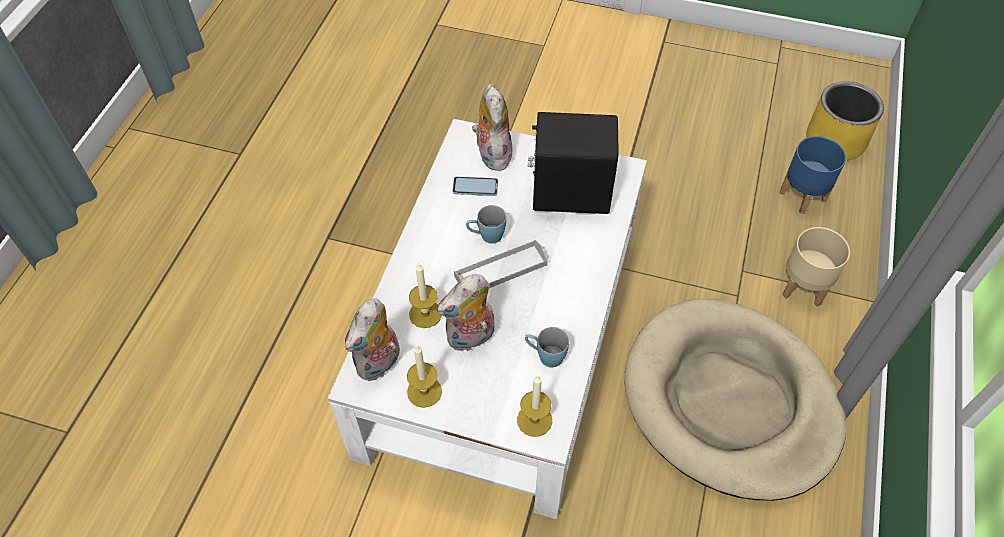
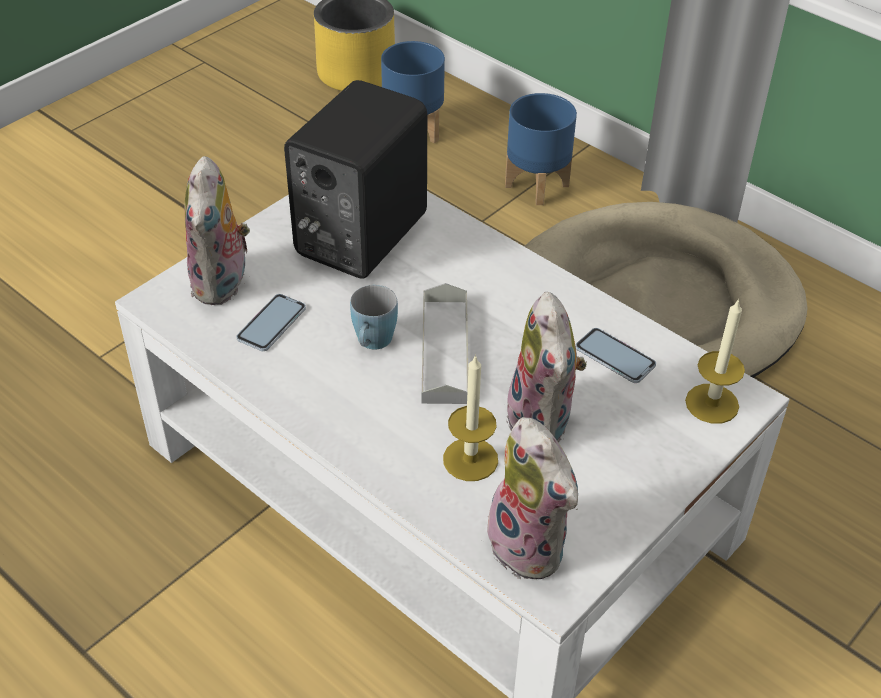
camera: 65 degrees left, 10 degrees down
candle [407,345,442,408] -> none
plush toy [472,84,513,171] -> plush toy turned 105 degrees counterclockwise [184,156,250,305]
blue mug [525,327,569,368] -> phone [576,328,656,383]
beige planter [782,227,850,307] -> blue planter [505,93,577,205]

